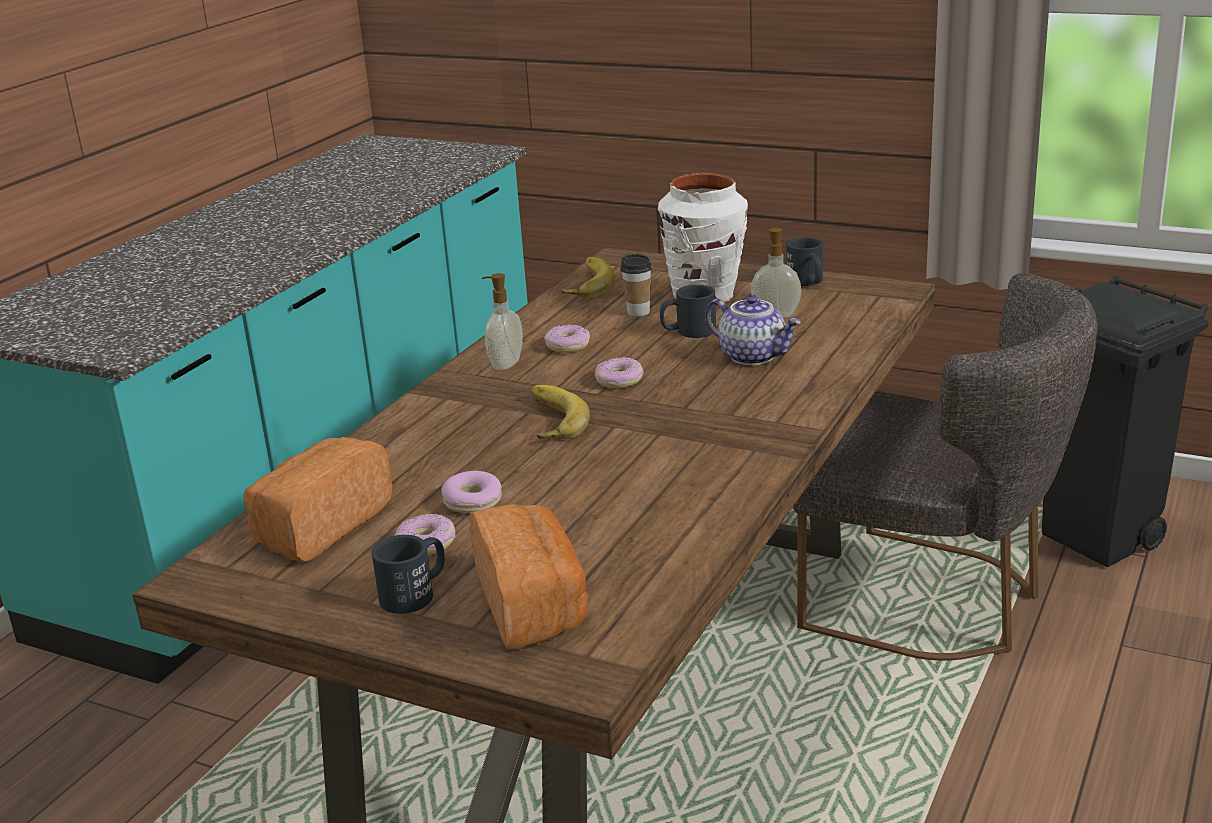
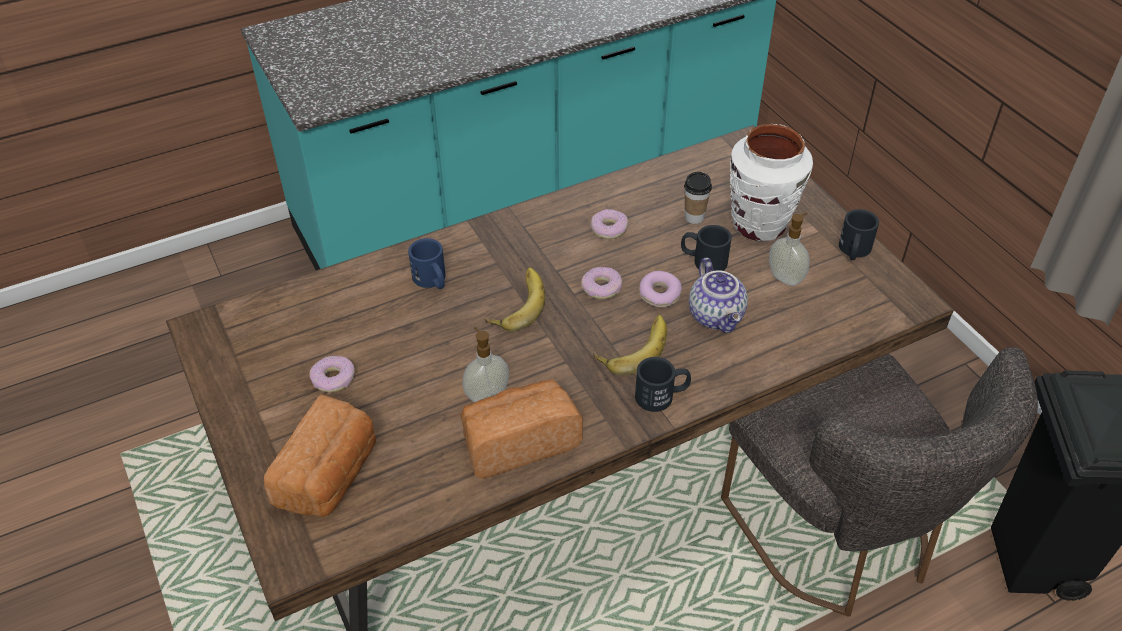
camera: 35 degrees right, 20 degrees up
bread [243,437,392,561] -> bread moved to [460,380,583,479]
black mug [371,535,445,614] -> black mug moved to [635,357,691,412]
donut [441,471,502,513] -> donut moved to [639,271,682,307]
soap dispenser [482,273,523,370] -> soap dispenser moved to [462,327,509,402]
banana [560,257,615,298] -> banana moved to [593,315,667,375]
none -> blue mug [408,238,446,289]

